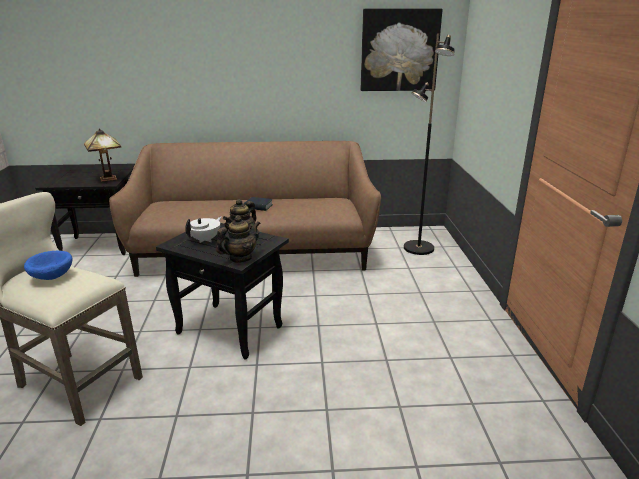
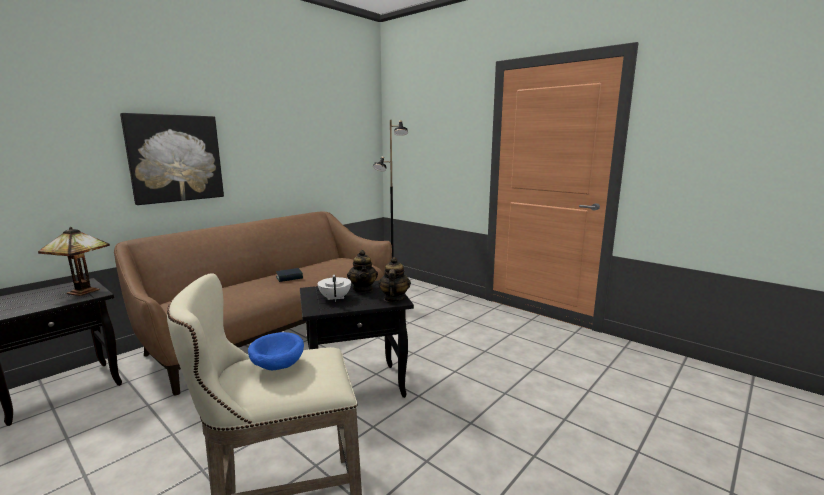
camera: 45 degrees left, 10 degrees down
picture [361,9,442,91] -> picture moved to [120,113,224,205]

